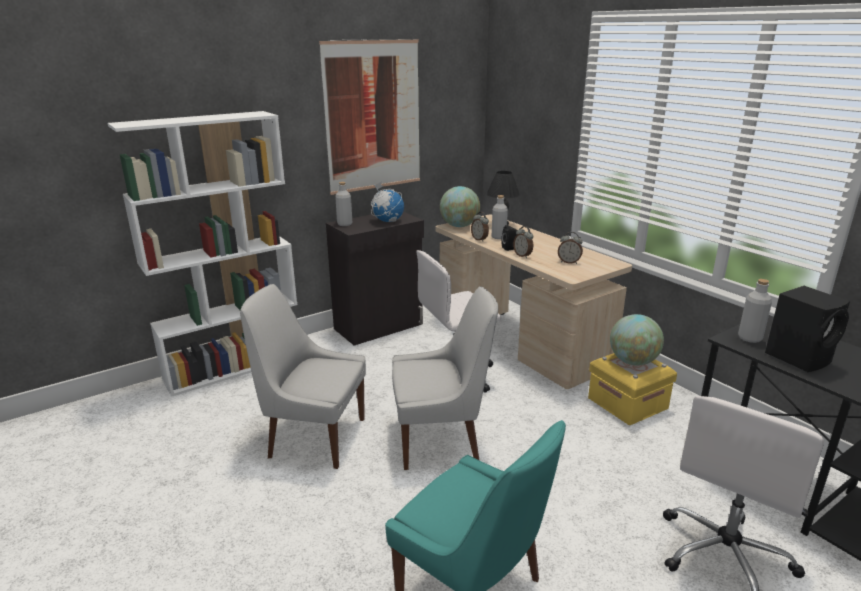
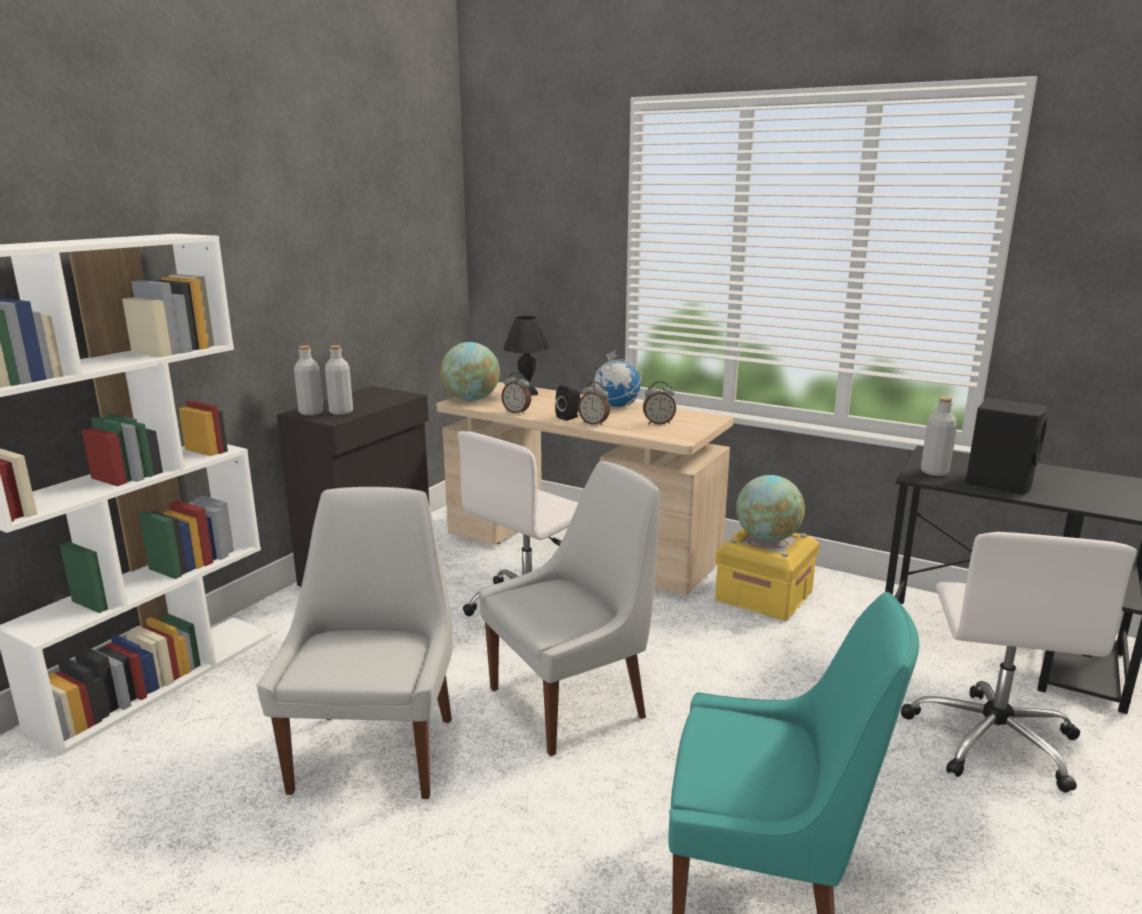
camera: 25 degrees left, 5 degrees down
white chair [240,284,366,469] -> white chair turned 105 degrees clockwise [257,487,453,799]
picture [319,39,420,195] -> none
globe [371,182,404,222] -> globe moved to [592,350,642,407]
grey bottle [492,195,508,239] -> grey bottle moved to [325,345,353,415]

